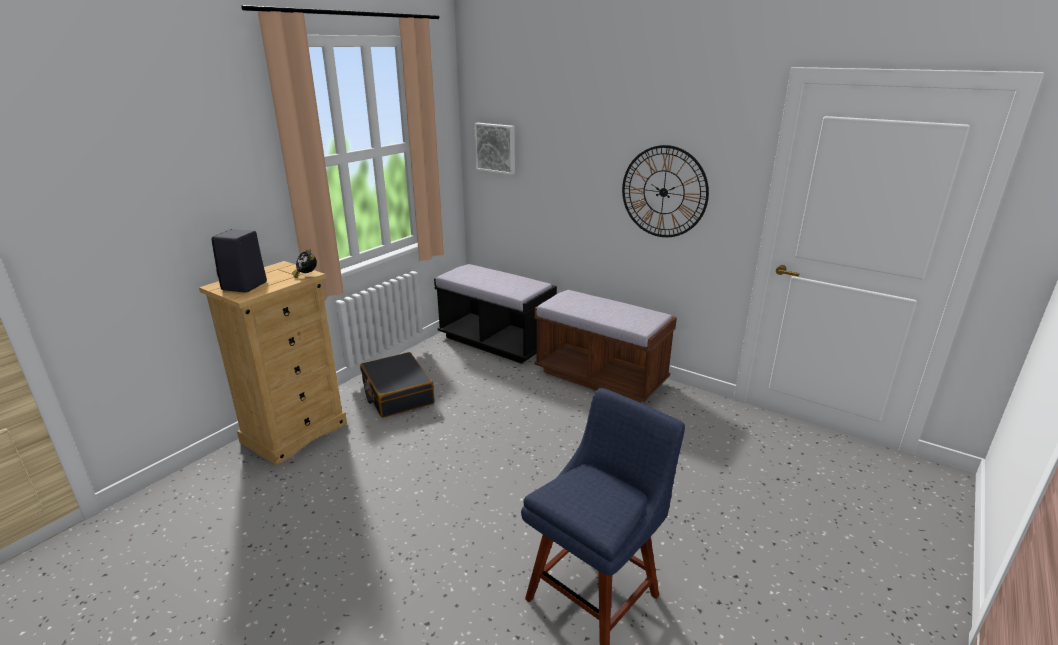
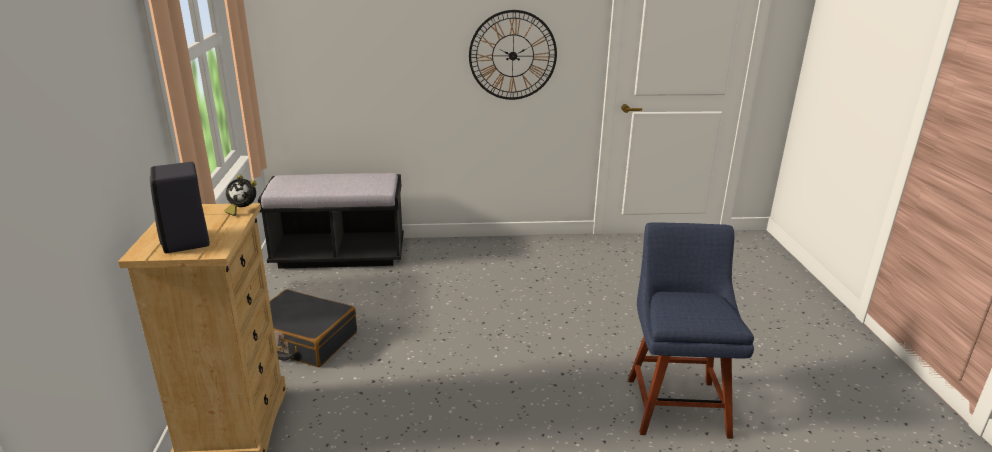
camera: 40 degrees left, 0 degrees up
picture [474,123,515,175] -> none
brown bench [534,289,677,403] -> none

